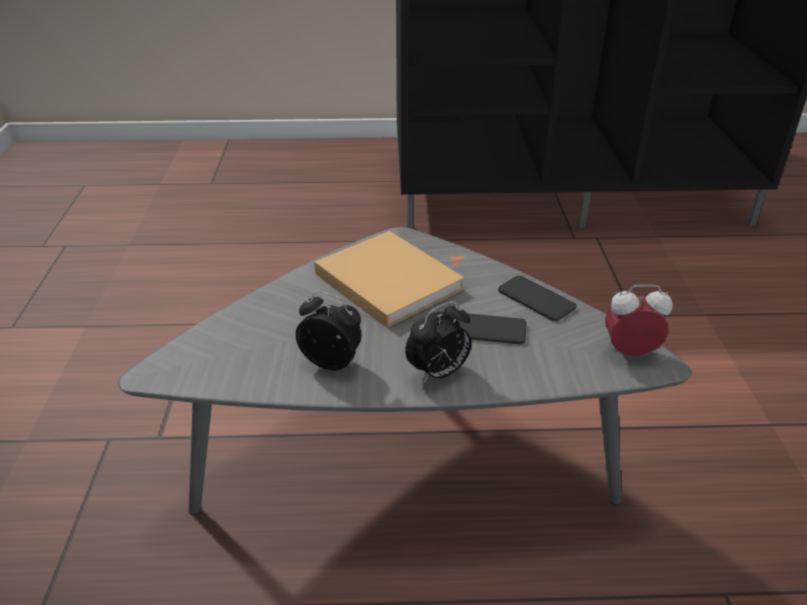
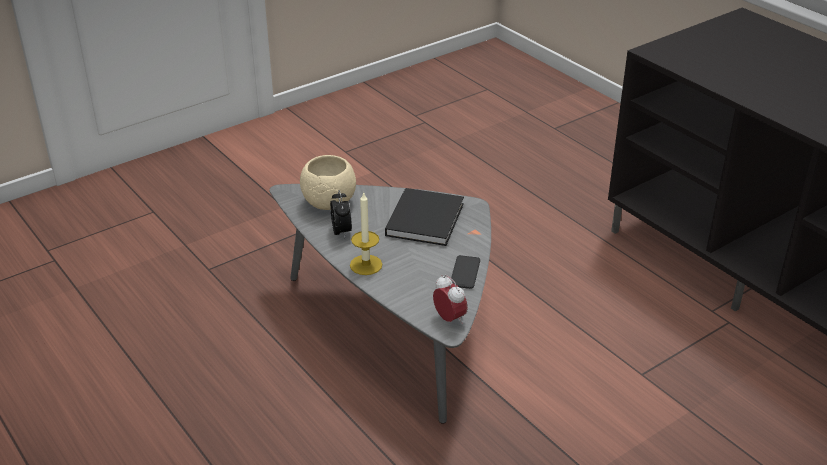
camera: 55 degrees right, 0 degrees up
beige book [314,231,464,328] -> black book [385,188,464,246]
alarm clock [405,301,471,383] -> candle [350,193,383,275]
phone [457,313,527,344] -> none
none -> beige bowl [300,155,356,210]

